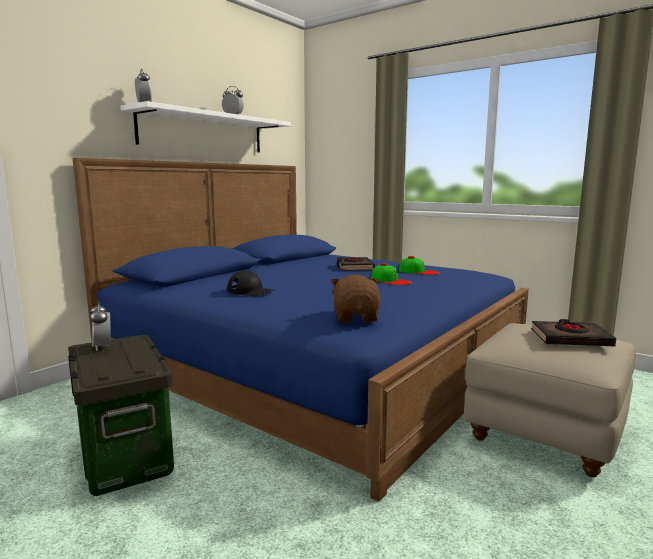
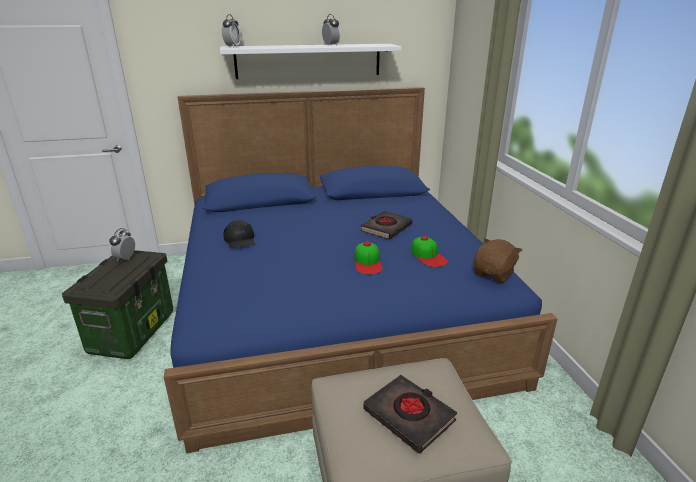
camera: 40 degrees right, 15 degrees up
brown plush toy [331,274,381,323] -> brown plush toy moved to [474,238,522,283]

